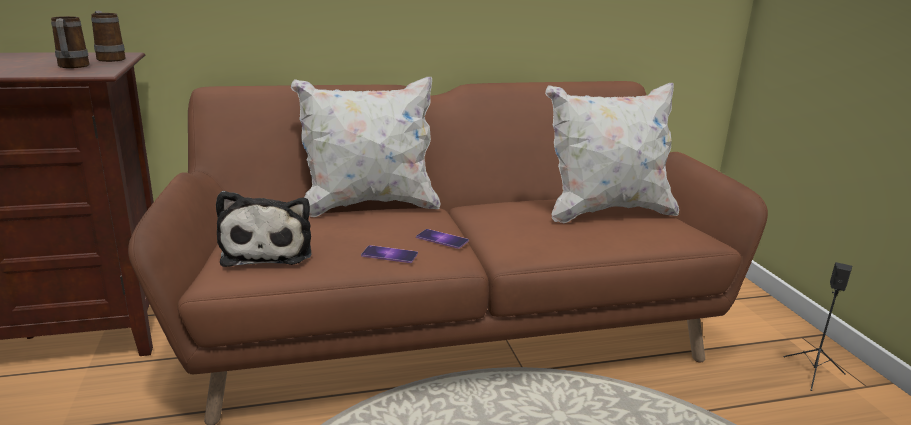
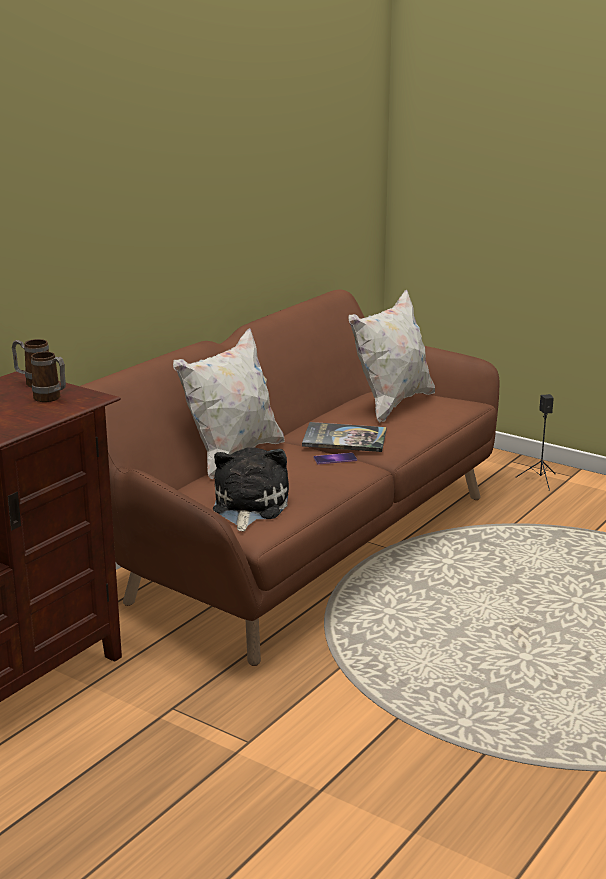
camera: 40 degrees left, 0 degrees up
plush toy [216,191,312,267] -> plush toy turned 120 degrees counterclockwise [213,447,289,531]
phone [361,245,418,263] -> none
none -> book [302,422,387,452]

